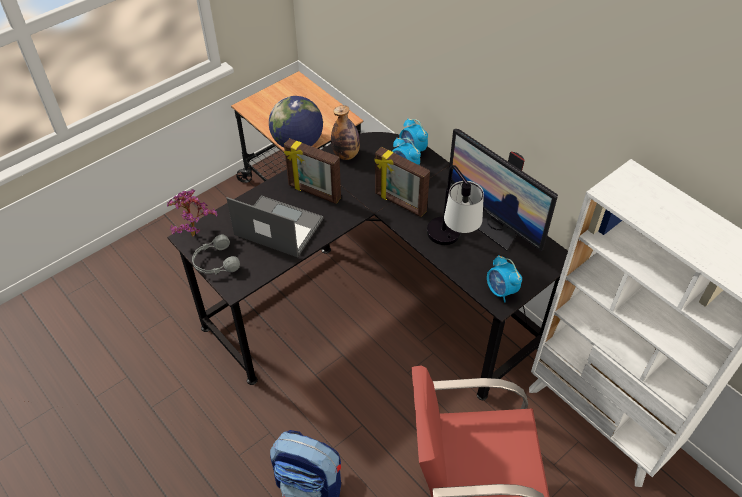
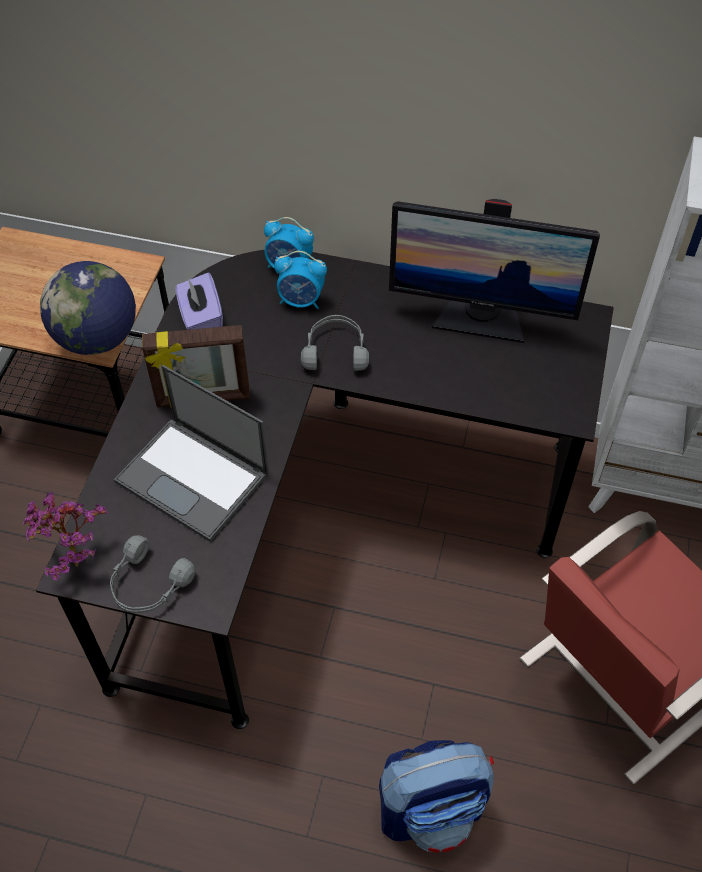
camera: 35 degrees left, 5 degrees up
laptop [226,195,323,257] -> laptop turned 135 degrees counterclockwise [114,365,269,542]
bottle [331,105,360,160] -> purple tissue box [176,273,223,330]
picture frame [374,147,430,217] -> grey headphones [301,315,369,371]
table lamp [427,165,484,245] -> none
alarm clock [487,255,522,303] -> none

